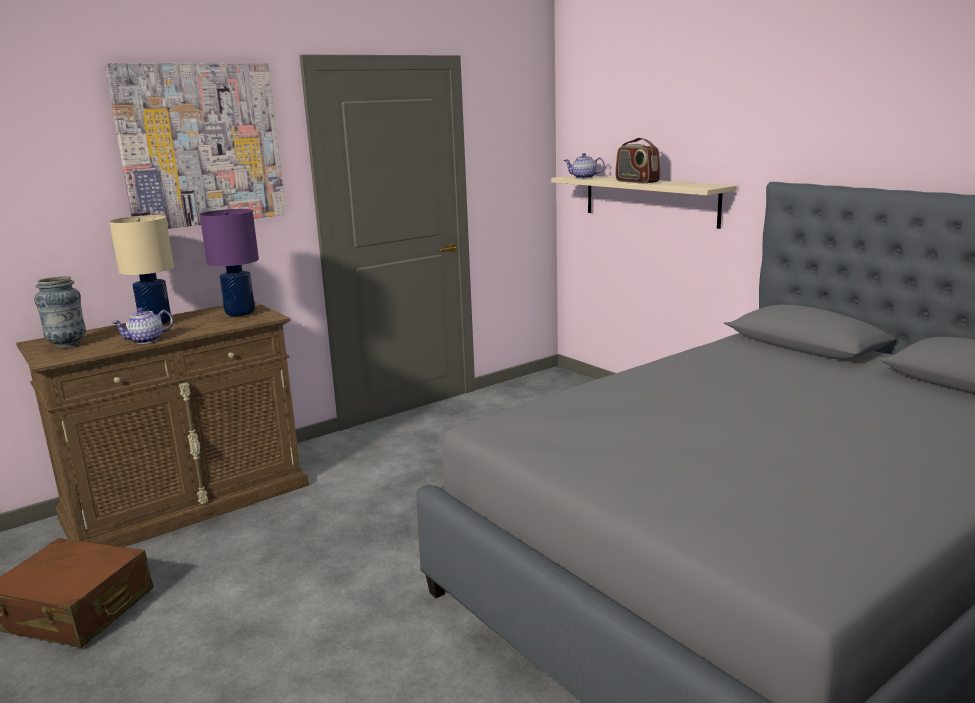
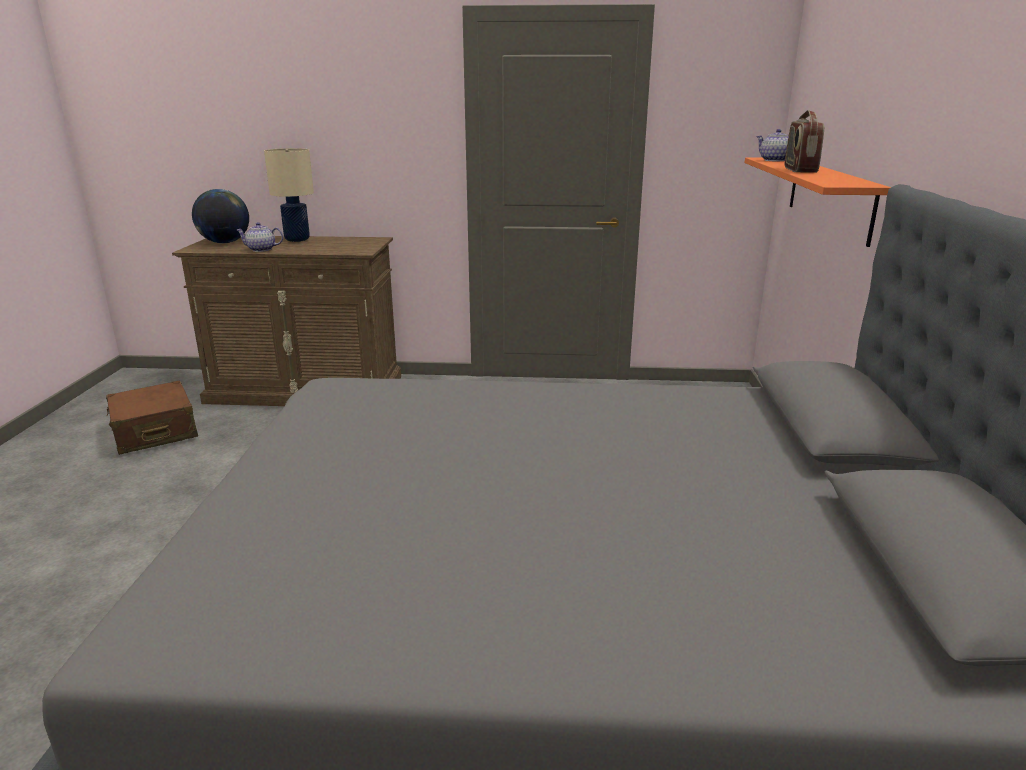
camera: 40 degrees right, 5 degrees up
vase [34,276,86,349] -> globe [192,189,249,243]
picture [105,63,286,229] -> none
purple table lamp [200,209,259,317] -> none
beige shelf [551,175,737,229] -> orange shelf [745,157,891,247]

